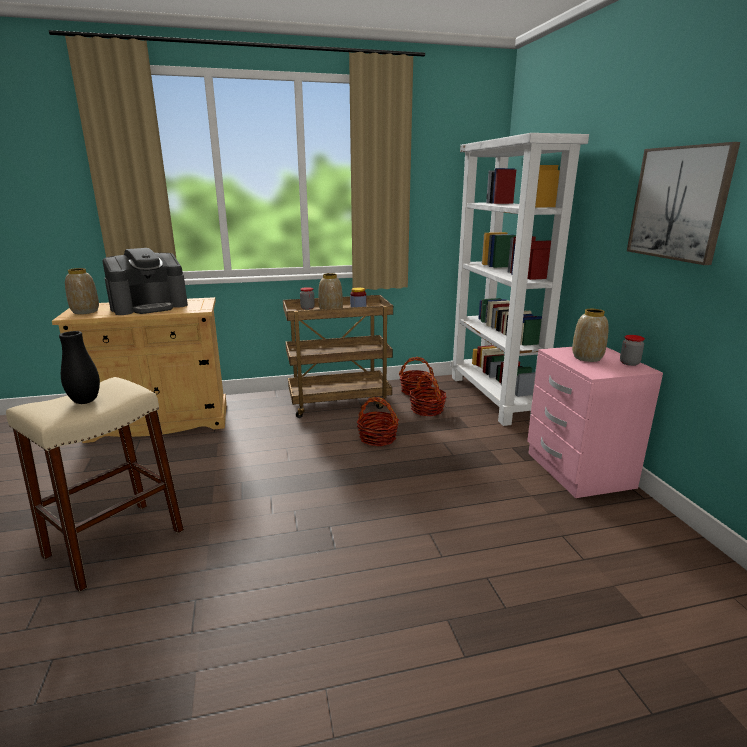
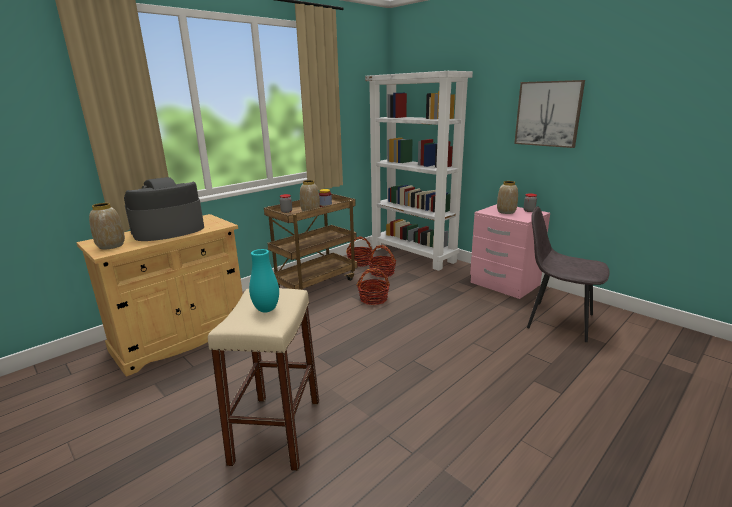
camera: 30 degrees left, 0 degrees up
black vase [59,331,100,404] -> turquoise vase [249,249,279,312]
coffee machine [103,248,188,315] -> coffee machine turned 150 degrees counterclockwise [124,177,204,241]
none -> grey chair [527,206,610,342]

